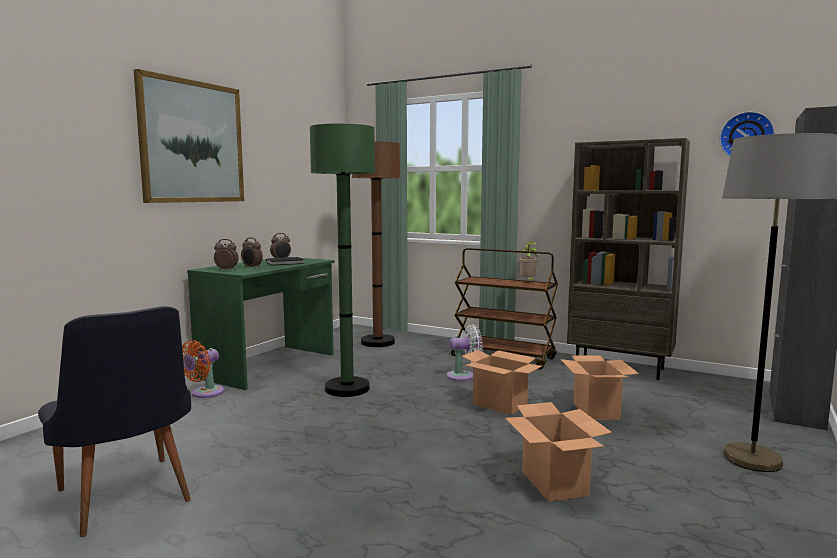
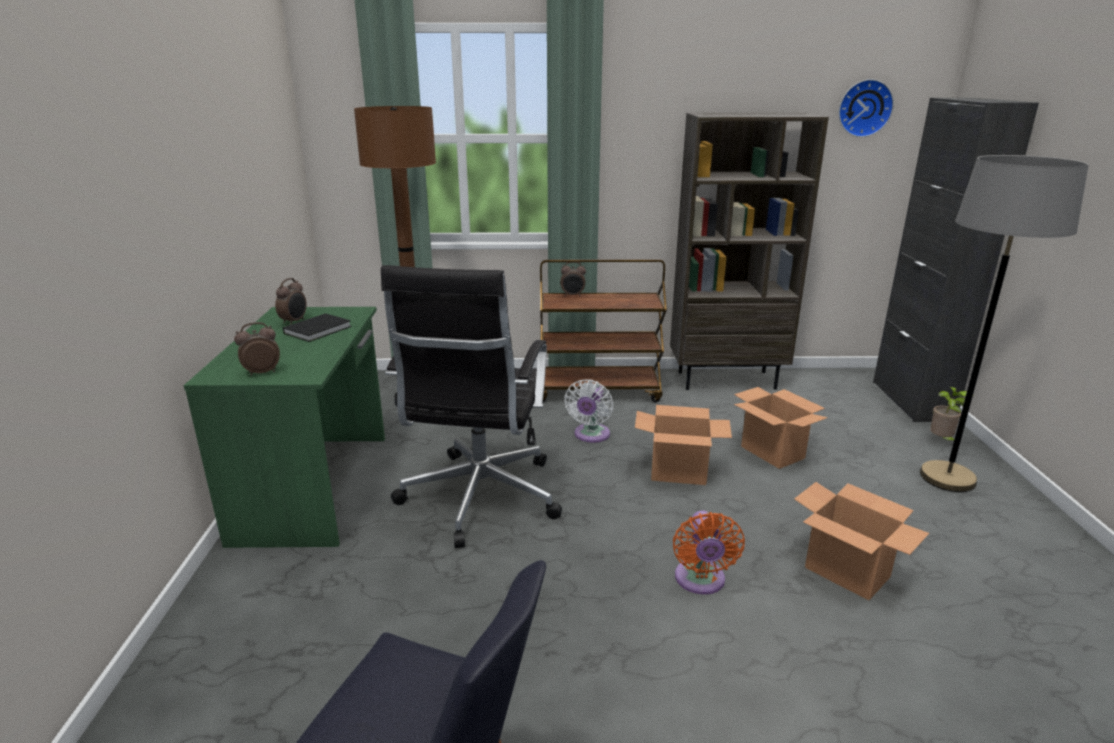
camera: 30 degrees left, 15 degrees up
picture [134,69,244,203] -> none
orange fan [182,340,224,398] -> orange fan moved to [673,510,745,594]
alarm clock [241,237,263,268] -> alarm clock moved to [560,262,586,297]
green floor lamp [310,124,375,397] -> black office chair [381,265,562,548]
white fan [446,324,483,381] -> white fan turned 150 degrees clockwise [564,379,613,443]
potted plant [519,241,537,283] -> potted plant moved to [930,387,974,440]

